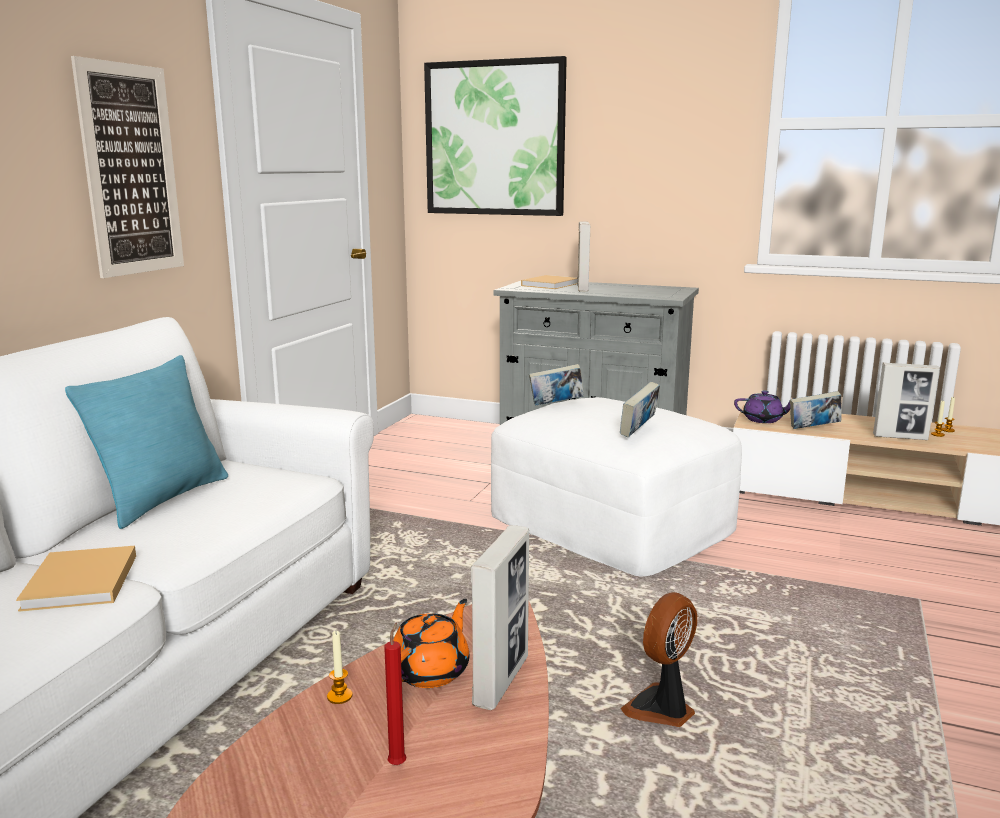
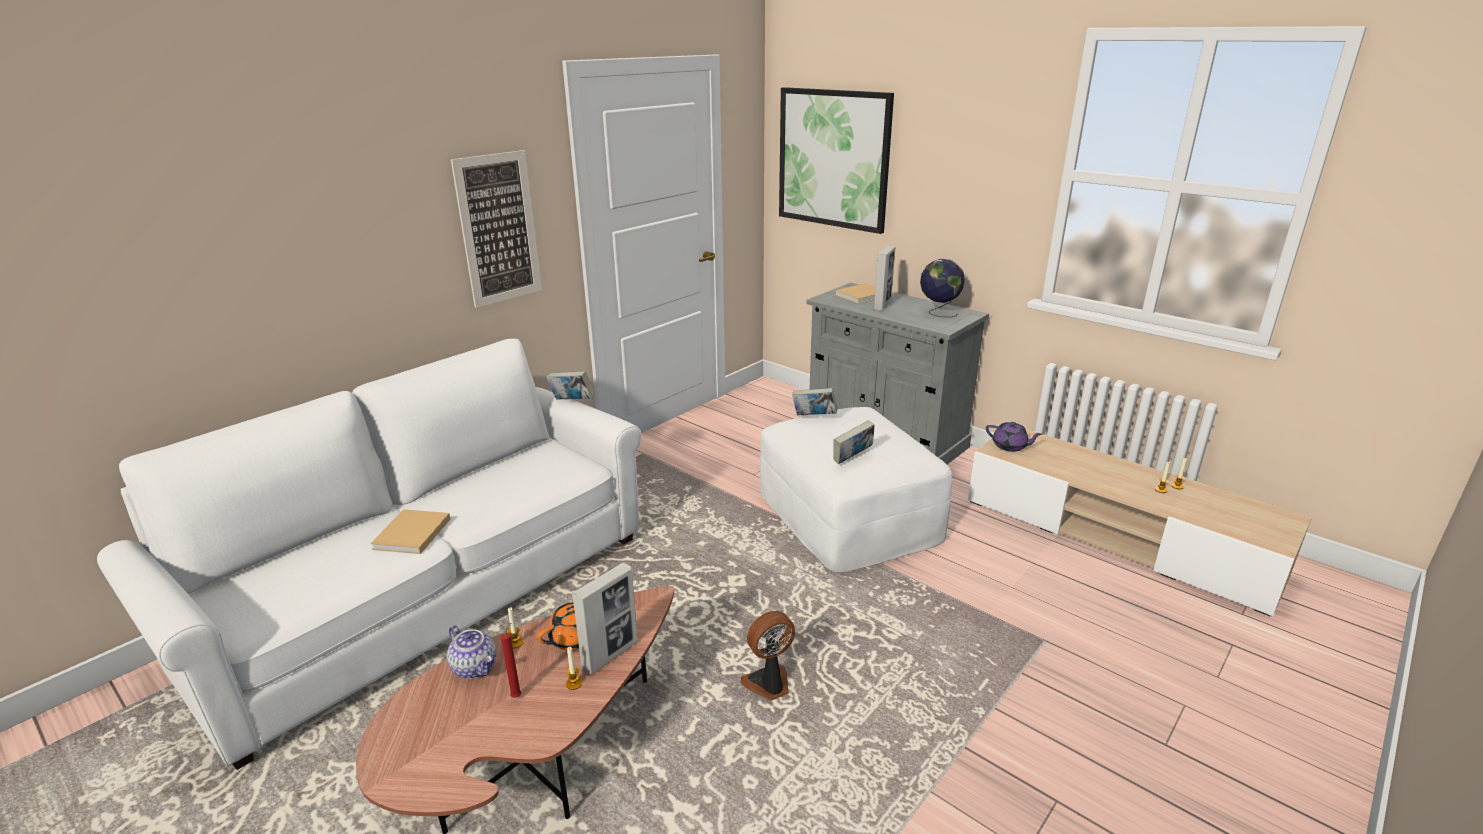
camera: 20 degrees right, 10 degrees up
turquoise pillow [65,355,228,529] -> none
book [790,391,842,429] -> book moved to [546,371,595,399]
picture frame [873,362,940,440] -> none
none -> teapot [447,625,496,679]
none -> candle [566,647,582,690]
none -> globe [920,259,965,318]

